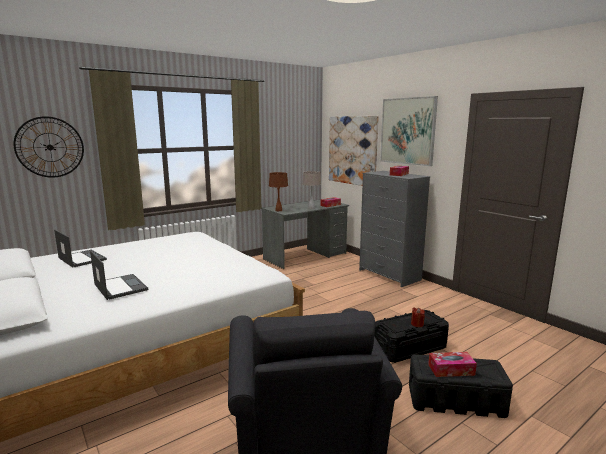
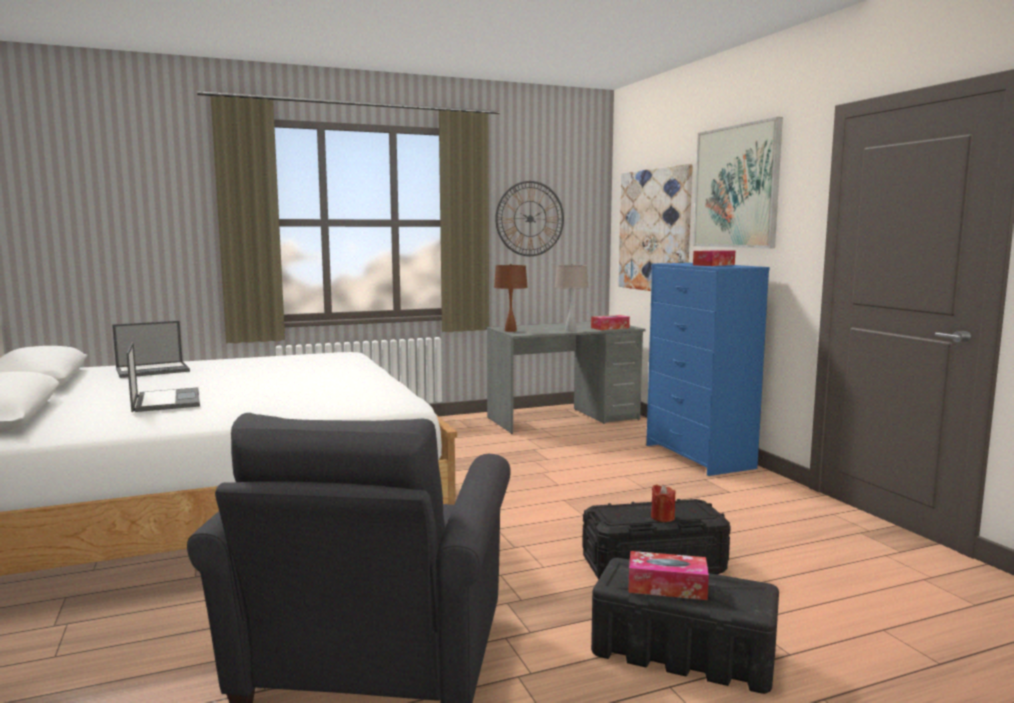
camera: 15 degrees right, 5 degrees down
wall clock [14,116,84,178] -> wall clock moved to [495,181,564,256]
laptop [54,230,107,268] -> laptop turned 90 degrees clockwise [112,321,190,378]
grey dresser [359,171,430,287] -> blue dresser [646,263,770,476]

